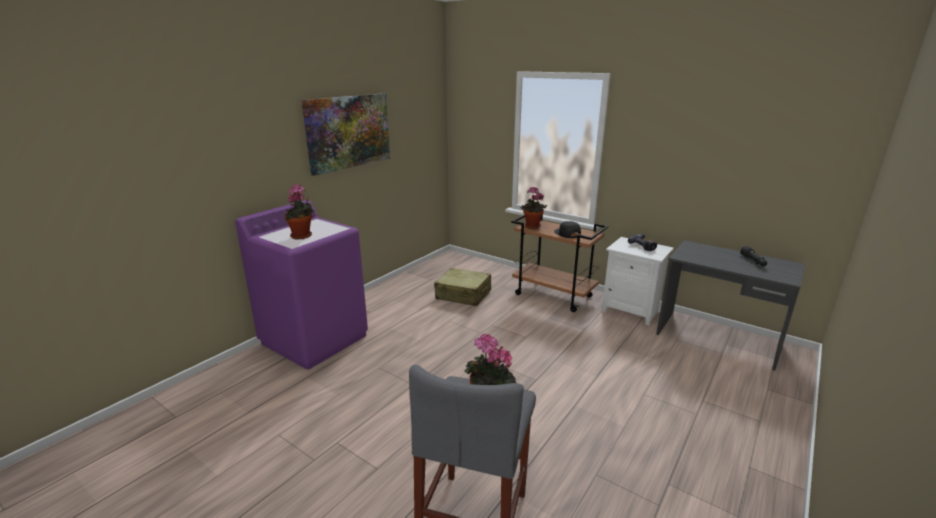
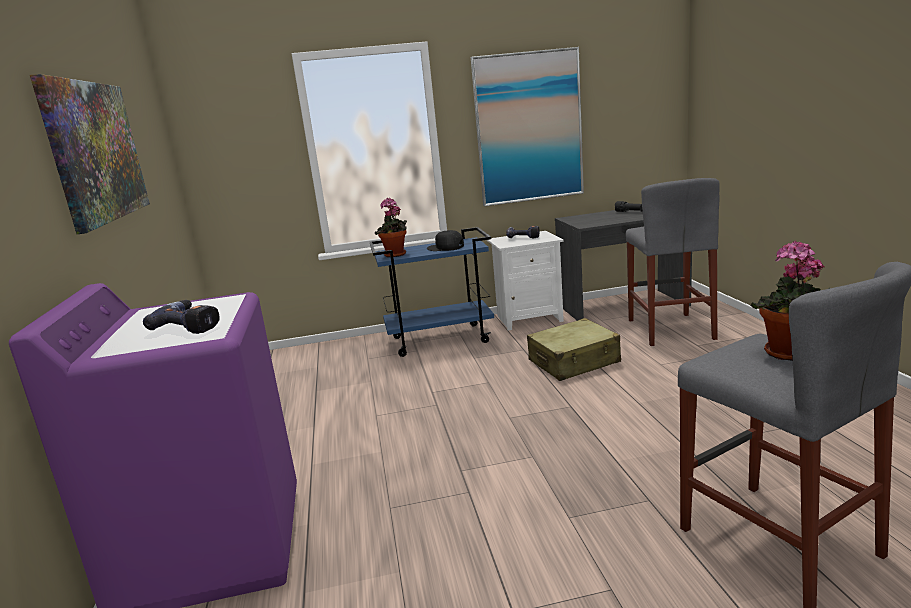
camera: 45 degrees left, 5 degrees down
potted plant [284,184,315,240] -> power drill [143,300,220,334]
beige suitcase [434,268,491,306] -> beige suitcase moved to [527,318,621,381]
brown cart [511,214,608,312] -> blue cart [370,227,494,357]
none -> picture [471,47,584,206]
none -> grey stool [626,178,720,346]

